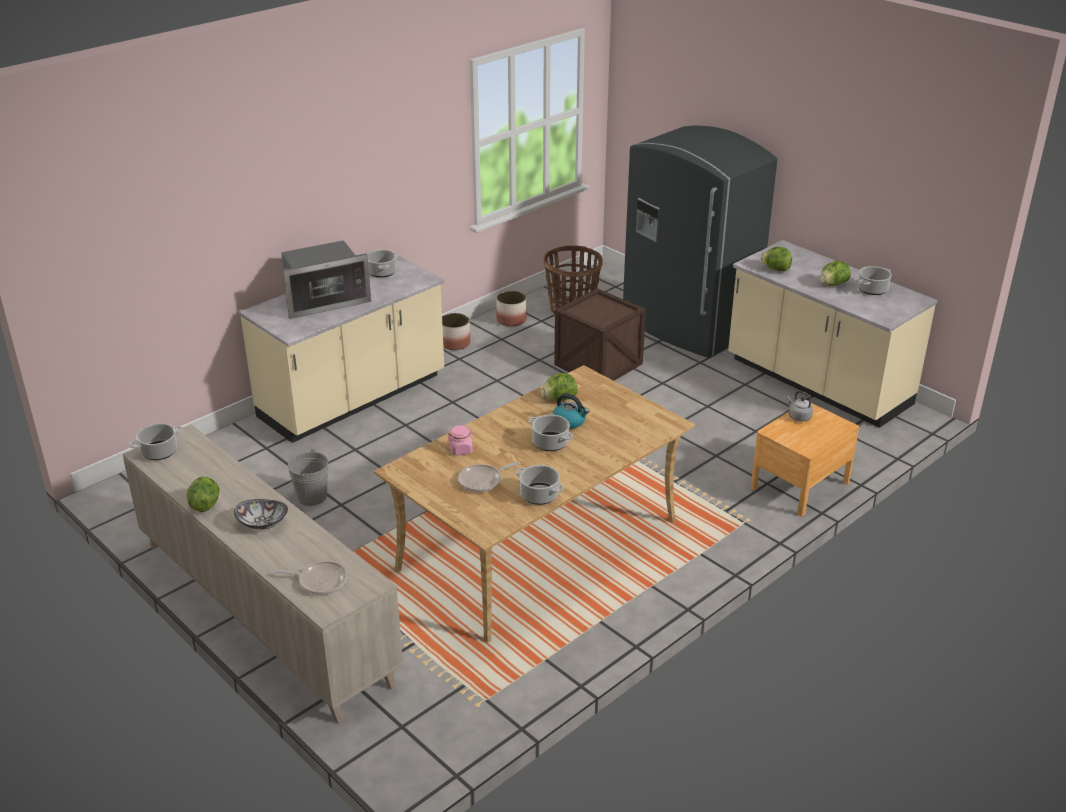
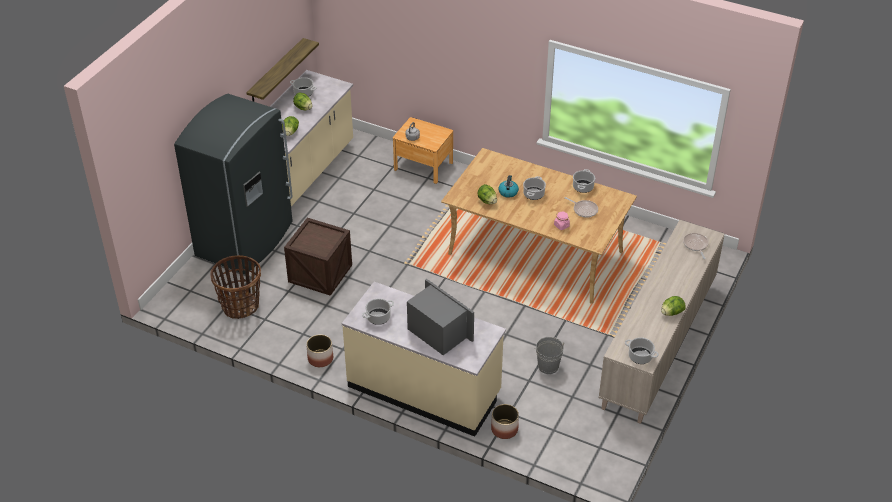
camera: 110 degrees left, 10 degrees up
bowl [234,499,288,530] -> none
planter [496,291,527,327] -> planter moved to [491,404,519,439]
none -> shelf [246,38,319,102]

